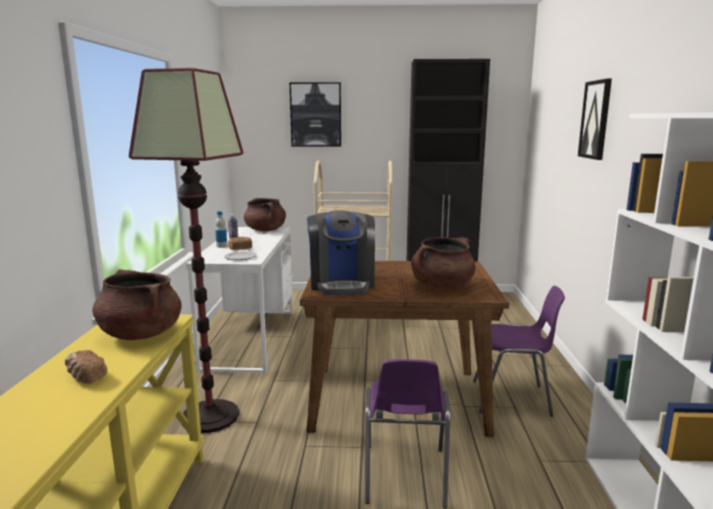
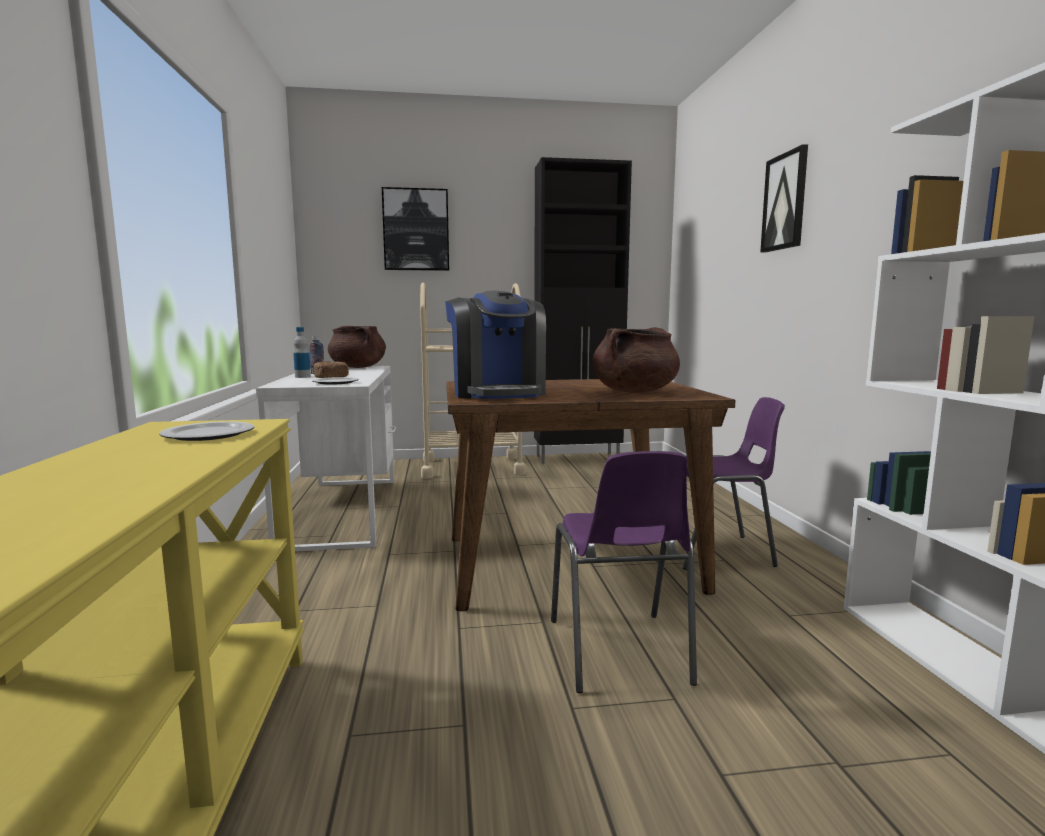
camera: 10 degrees left, 5 degrees down
bread [65,350,107,384] -> none
brown cooking pot [92,269,182,340] -> plate [159,421,254,441]
floor lamp [129,68,243,433] -> none

